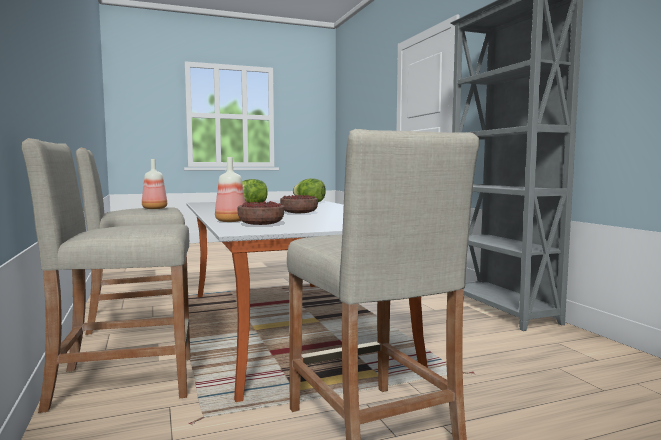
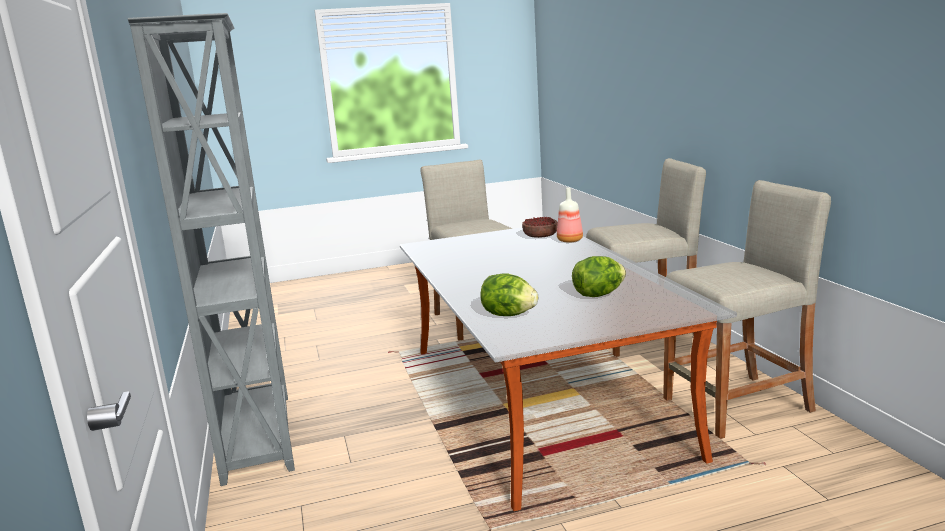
camera: 175 degrees left, 10 degrees up
bottle [142,159,167,209] -> none
bowl [280,195,318,214] -> none

